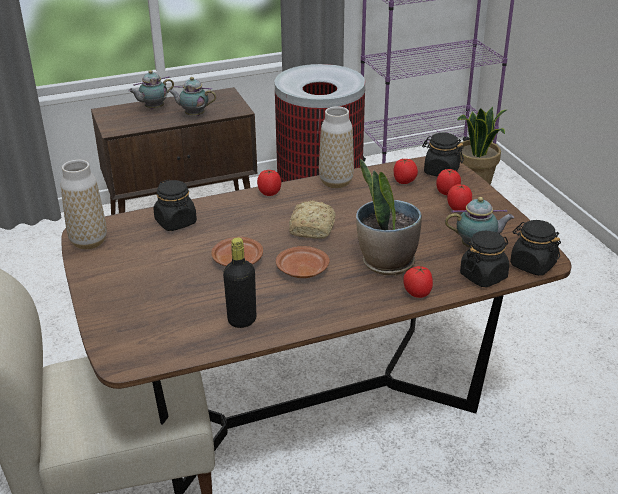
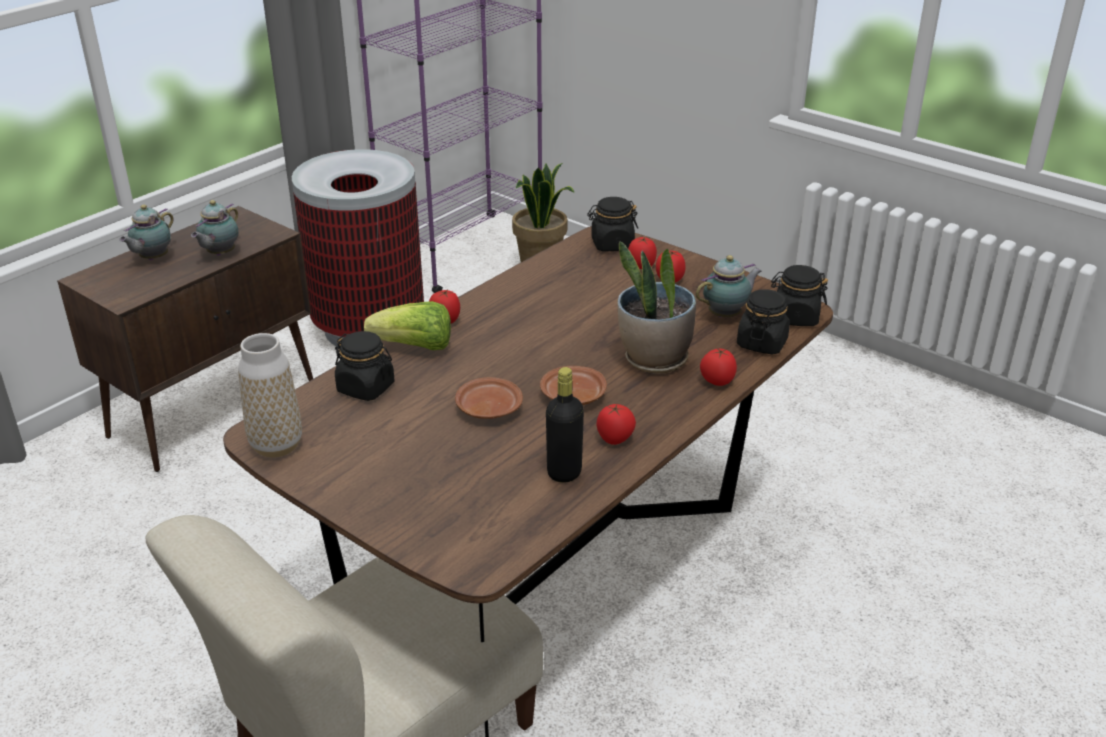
camera: 30 degrees left, 0 degrees up
teapot [168,77,216,116] -> teapot turned 45 degrees counterclockwise [191,200,239,256]
bread [289,201,336,239] -> none
vase [319,106,354,188] -> none
tomato [394,159,418,184] -> tomato moved to [597,404,636,445]
none -> lettuce [364,301,451,350]

